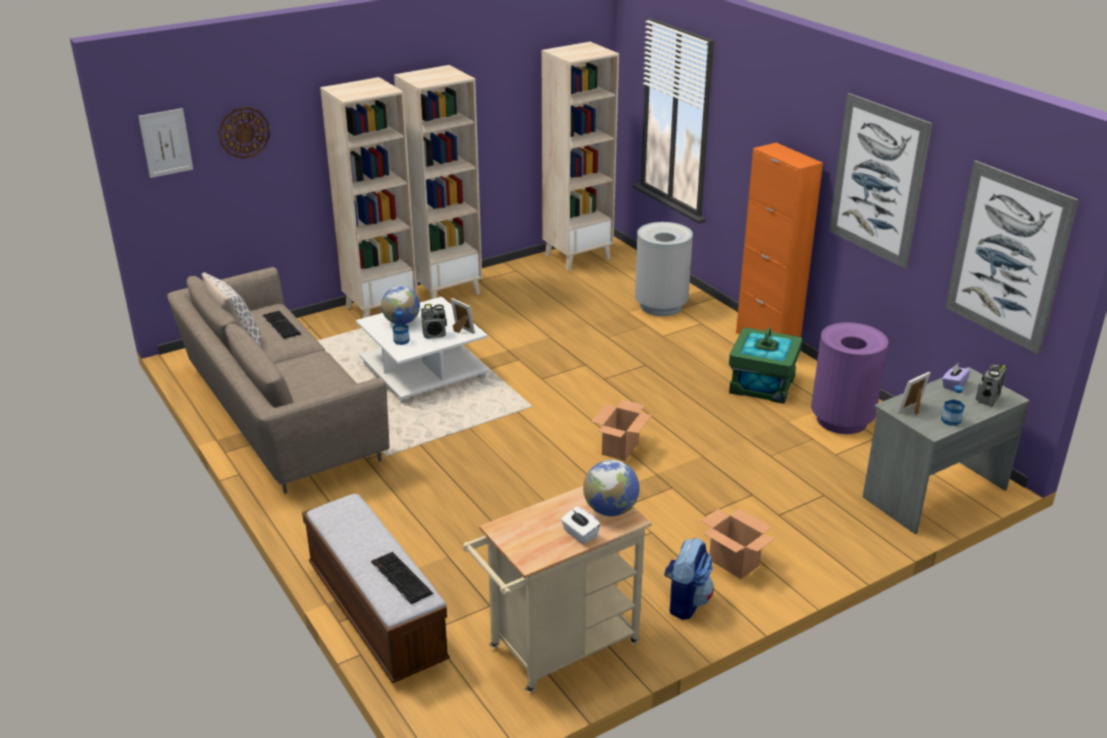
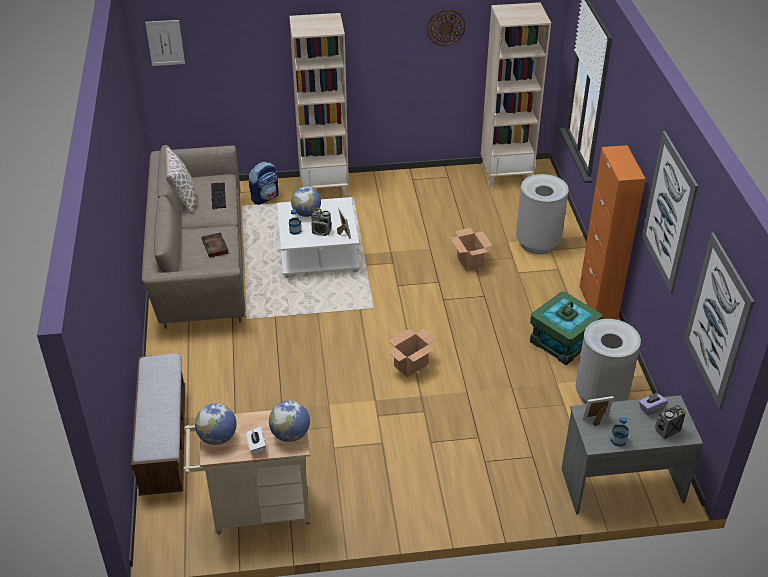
camera: 25 degrees right, 10 degrees up
wall clock [218,107,270,159] -> wall clock moved to [427,10,466,46]
keyboard [371,552,433,605] -> none
beige bookcase [394,65,482,300] -> none
backpack [664,538,714,620] -> backpack moved to [249,162,278,205]
cardboard box [701,509,775,579] -> cardboard box moved to [450,228,493,271]
purple trash can [811,322,888,434] -> grey trash can [576,319,641,404]
none -> globe [195,404,237,445]
none -> book [202,232,229,258]

